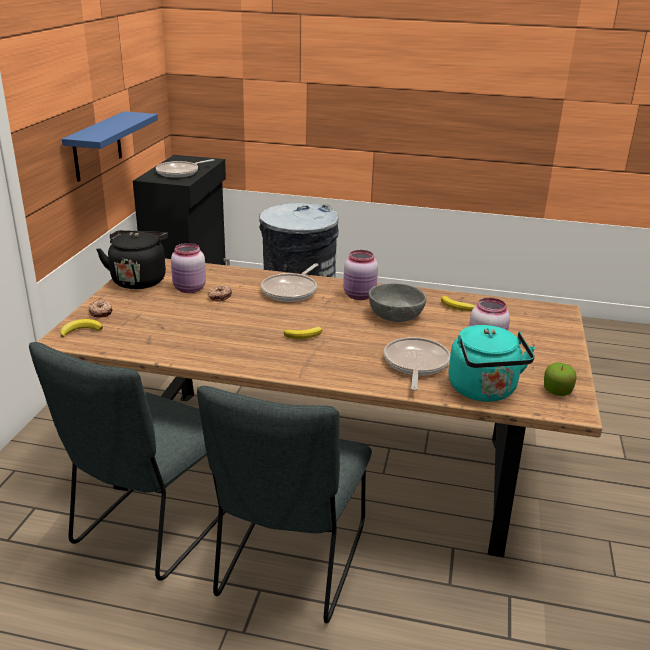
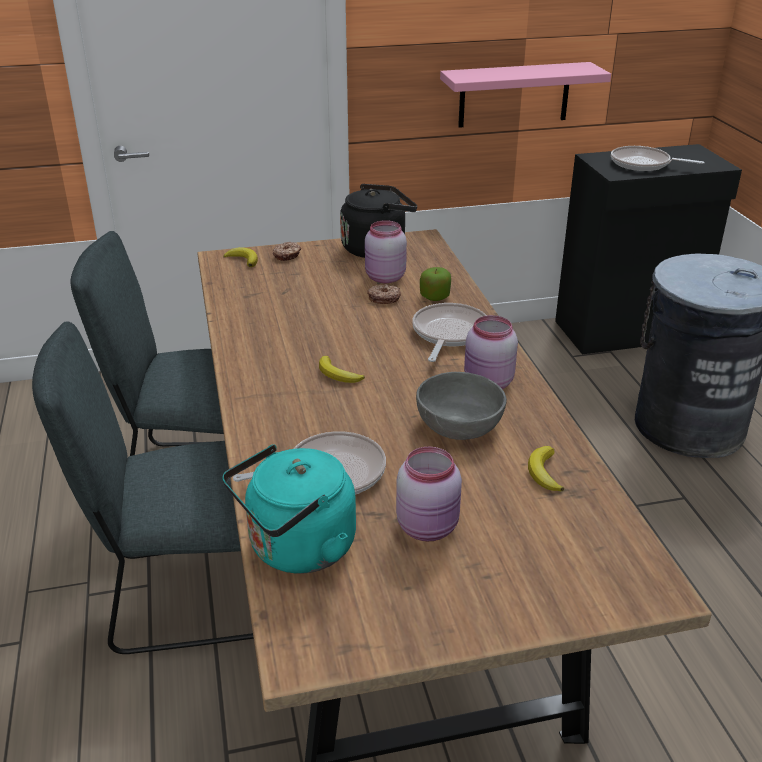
camera: 65 degrees right, 5 degrees up
blue shelf [62,111,158,182] -> pink shelf [440,62,611,128]
frying pan [261,263,319,302] -> frying pan turned 105 degrees clockwise [412,303,487,362]
apple [544,362,577,396] -> apple moved to [420,267,451,301]

